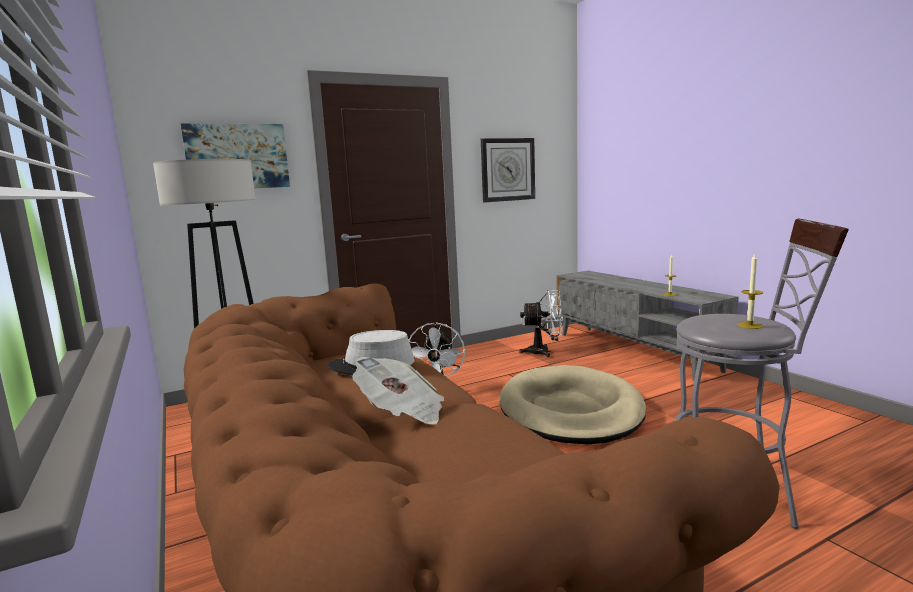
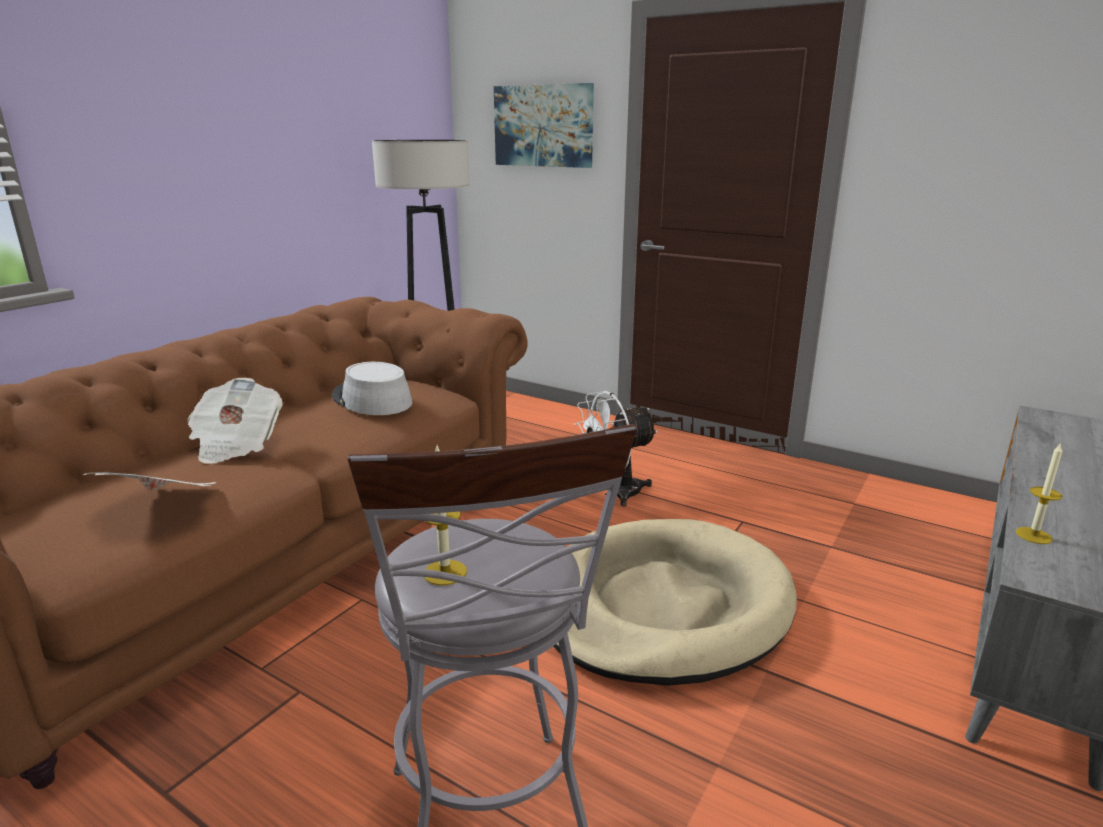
camera: 60 degrees right, 10 degrees up
wall clock [481,138,535,202] -> none
white fan [519,290,563,357] -> none
none -> newspaper [83,472,216,490]

